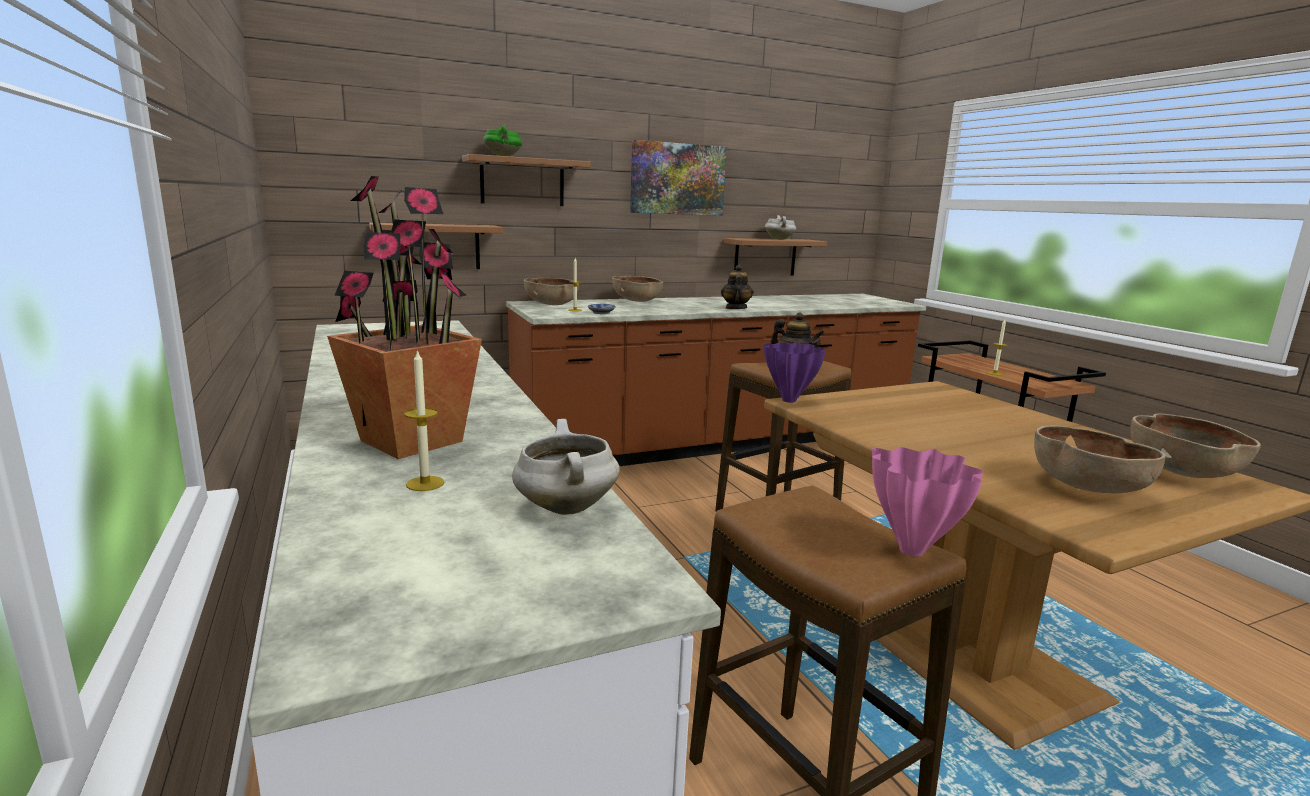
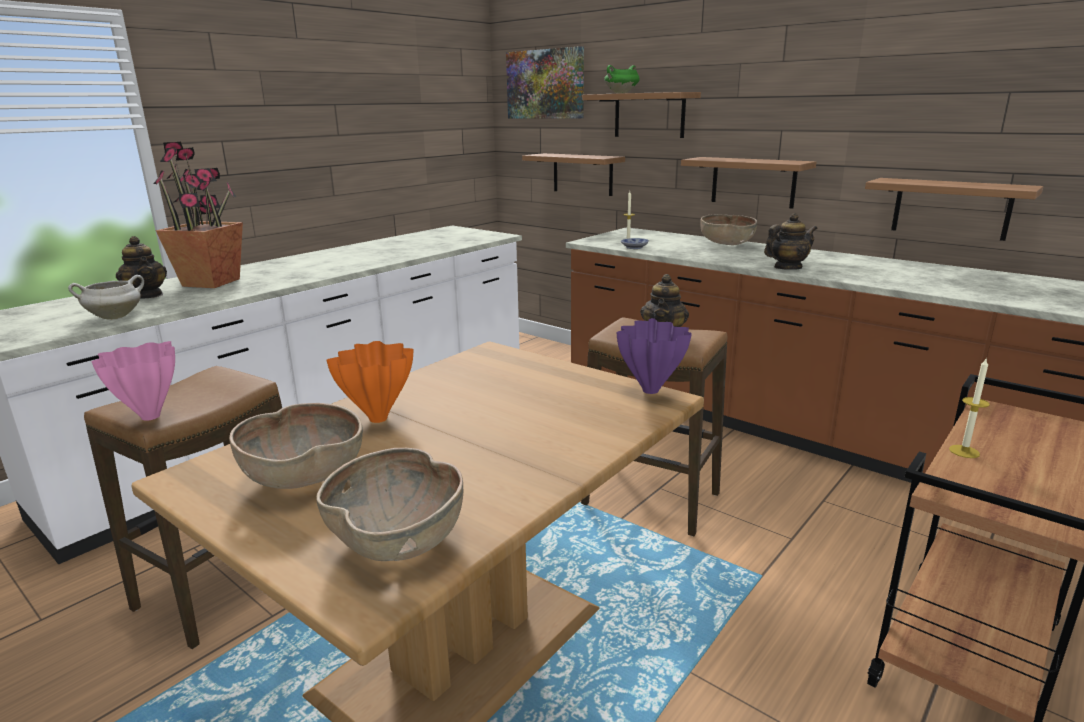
camera: 65 degrees right, 5 degrees up
candle [404,349,445,491] -> teapot [116,236,167,298]
brown bowl [524,278,579,305] -> none
picture [630,140,727,216] -> picture moved to [506,46,584,118]
purple vase [764,343,825,403] -> purple vase moved to [616,318,692,394]
white cooking pot [765,215,796,240] -> none
none -> orange vase [327,341,413,423]
none -> shelf [681,157,816,209]

